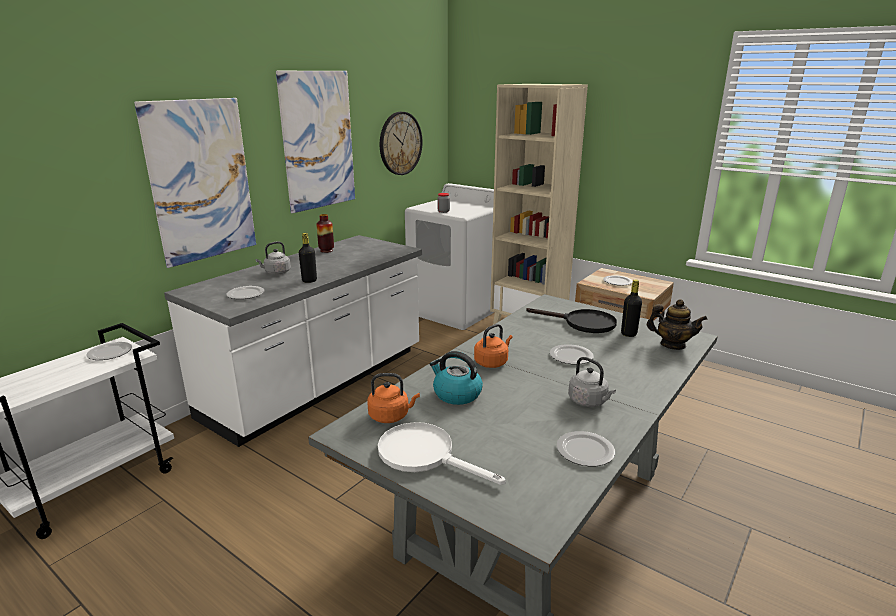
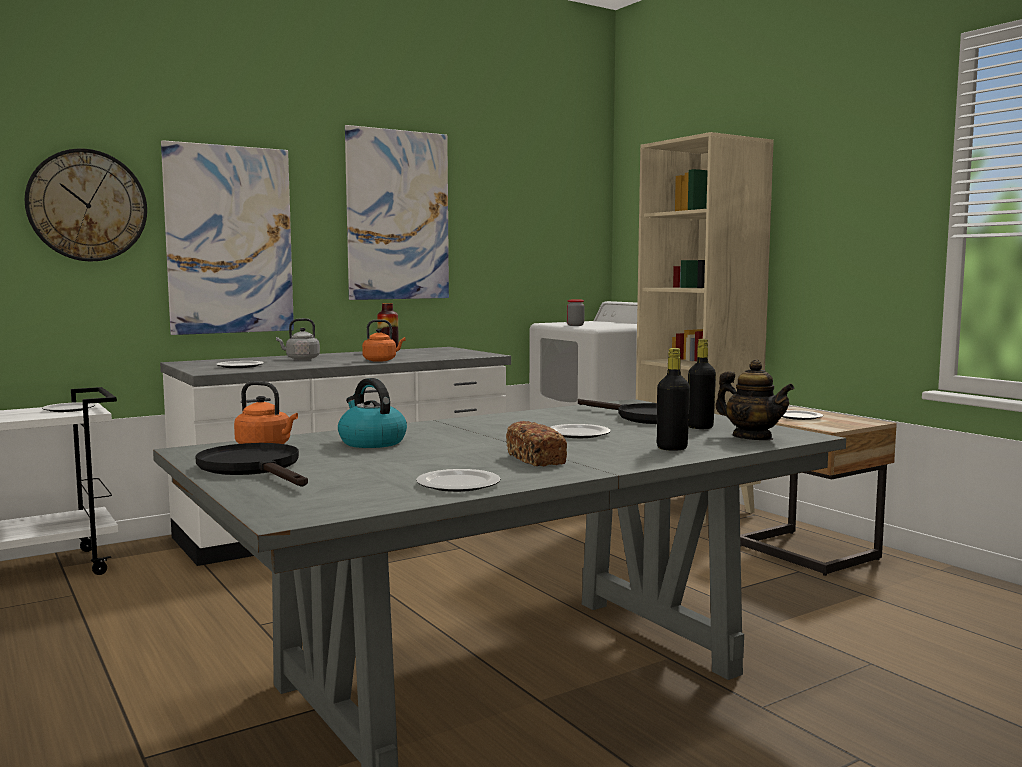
camera: 20 degrees right, 15 degrees down
black bottle [299,233,317,283] -> black bottle moved to [657,348,690,451]
white frying pan [378,422,506,485] -> black frying pan [196,443,308,487]
wall clock [380,112,422,175] -> wall clock moved to [25,149,147,261]
orange kettle [474,324,513,368] -> orange kettle moved to [362,319,406,362]
grey kettle [568,357,616,407] -> bread [506,421,567,466]

